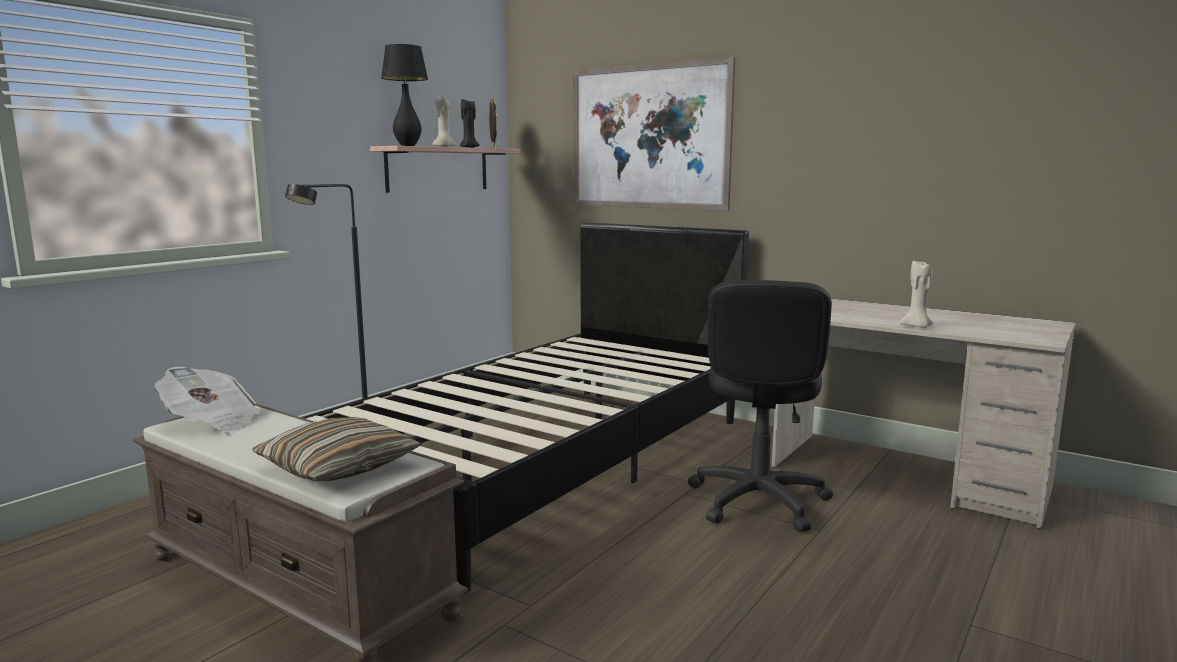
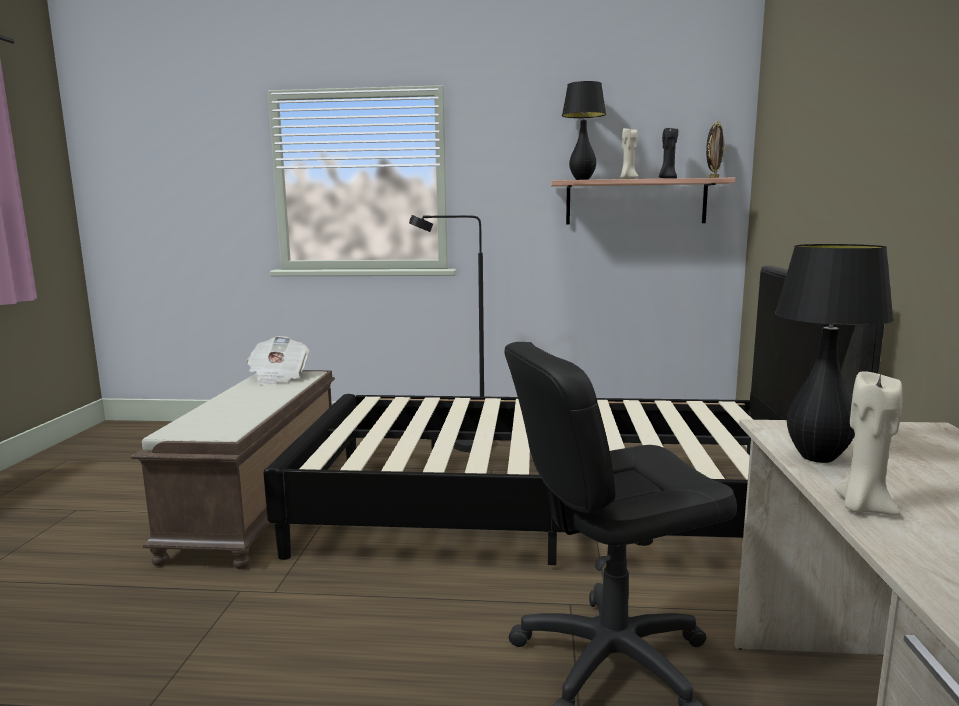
camera: 60 degrees right, 0 degrees up
pillow [252,417,422,482] -> none
picture [573,57,735,211] -> none
none -> black table lamp [775,244,894,463]

